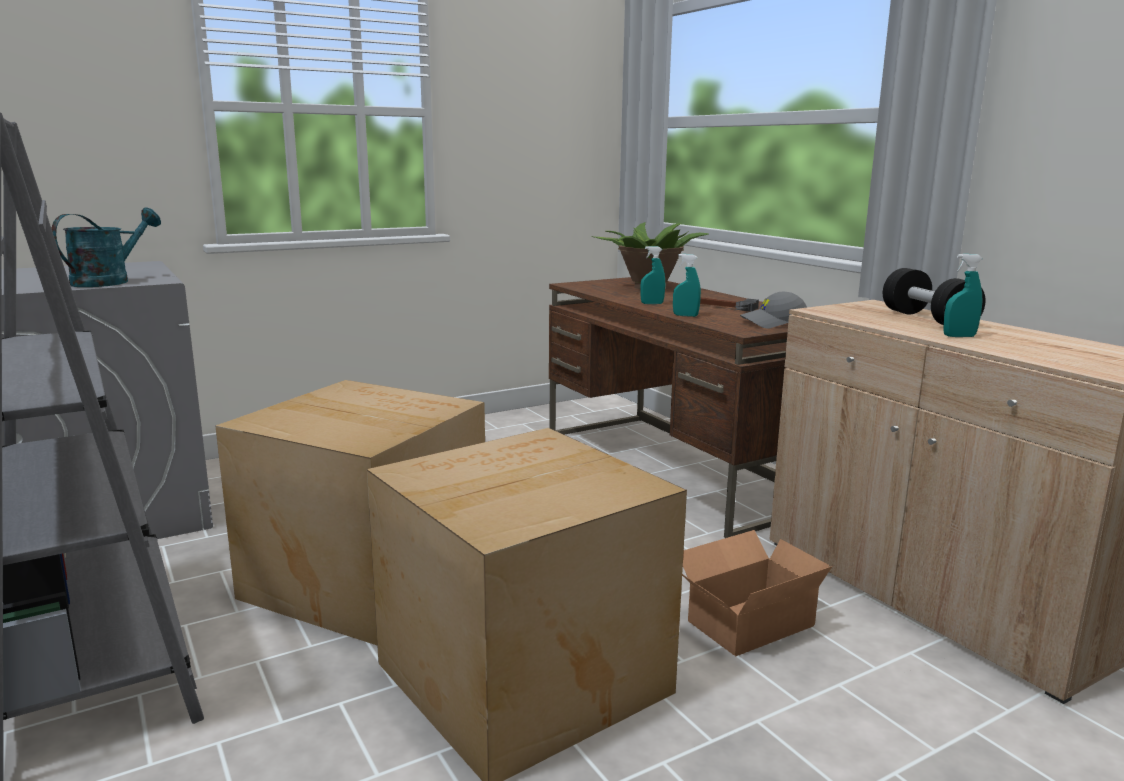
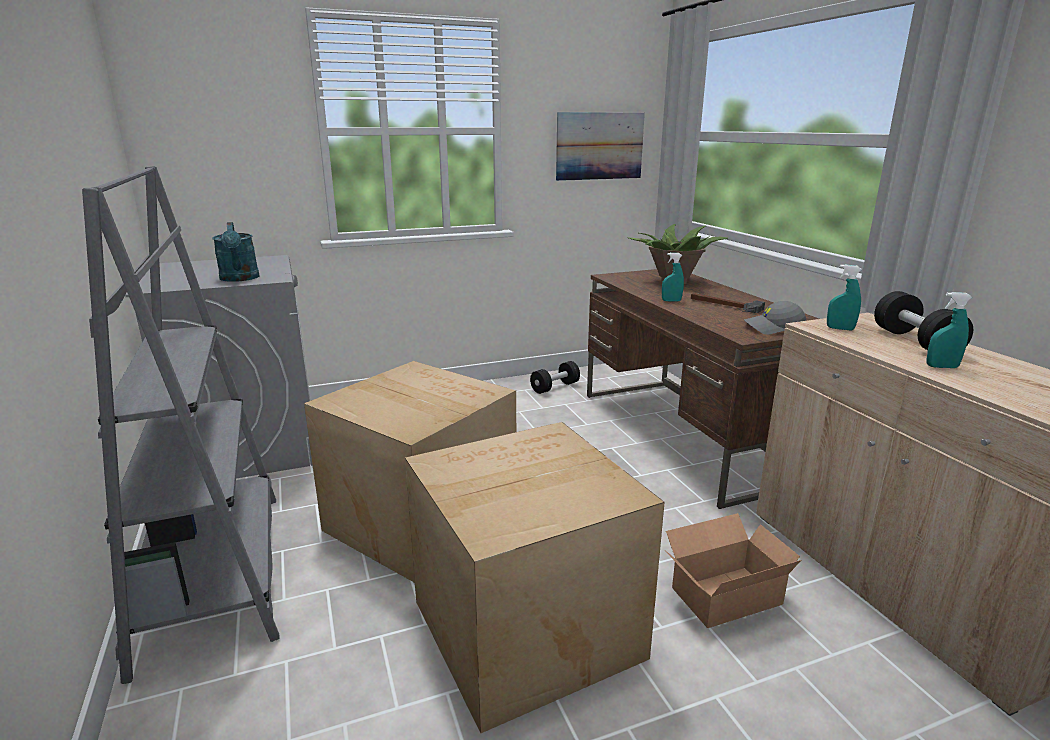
camera: 10 degrees right, 5 degrees up
turquoise watering can [51,207,161,287] -> turquoise watering can turned 120 degrees clockwise [212,222,259,282]
turquoise spray bottle [673,254,701,317] -> turquoise spray bottle moved to [827,264,862,330]
none -> black dumbbell [530,361,580,394]
none -> picture [556,112,645,181]

